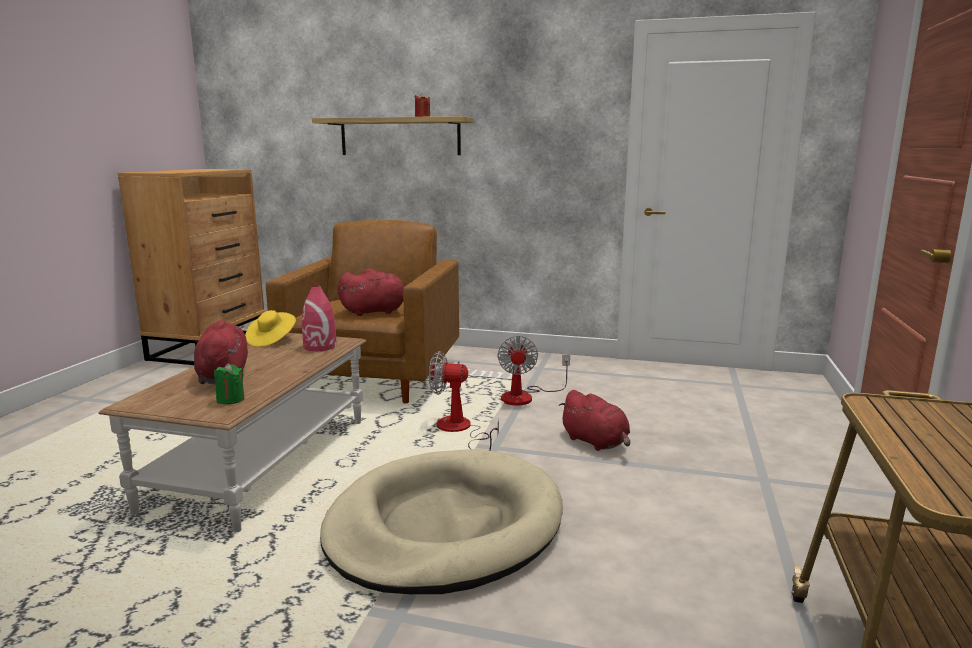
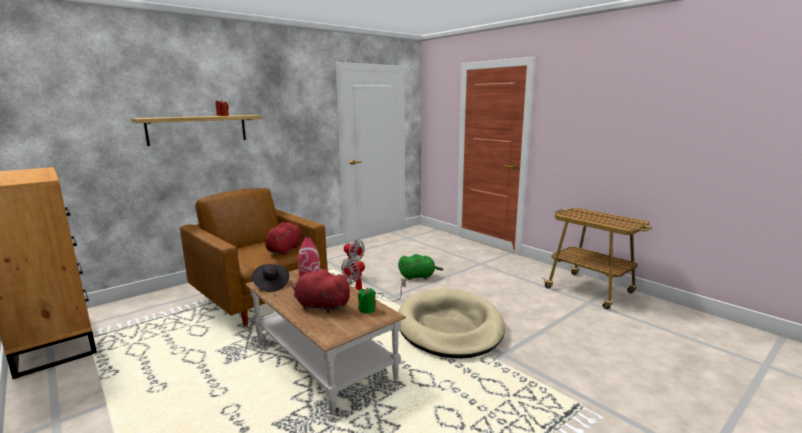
camera: 55 degrees left, 0 degrees up
yellow hat [245,310,296,347] -> black hat [252,264,289,292]
red plush toy [559,390,630,451] -> green plush toy [398,254,443,280]

